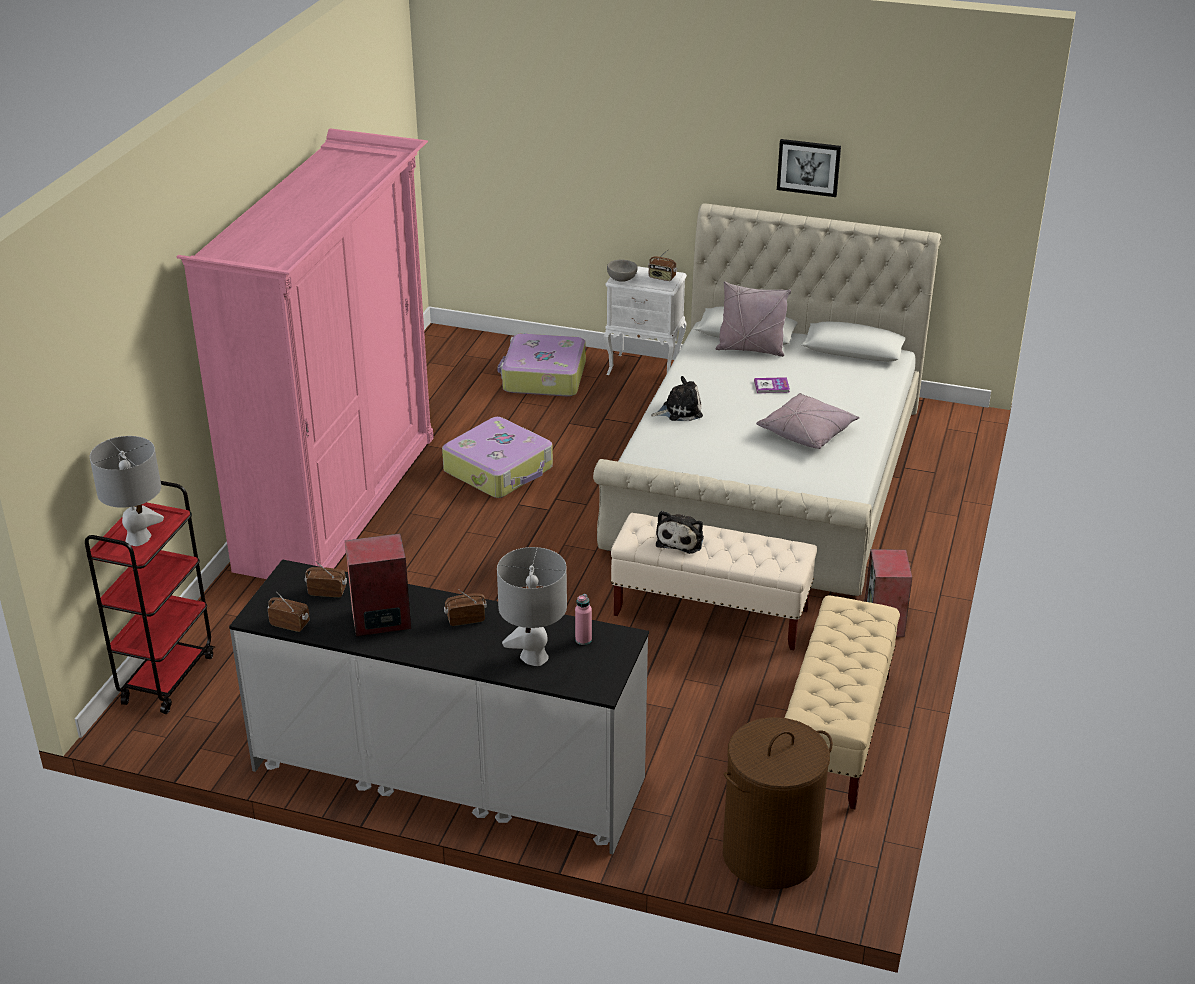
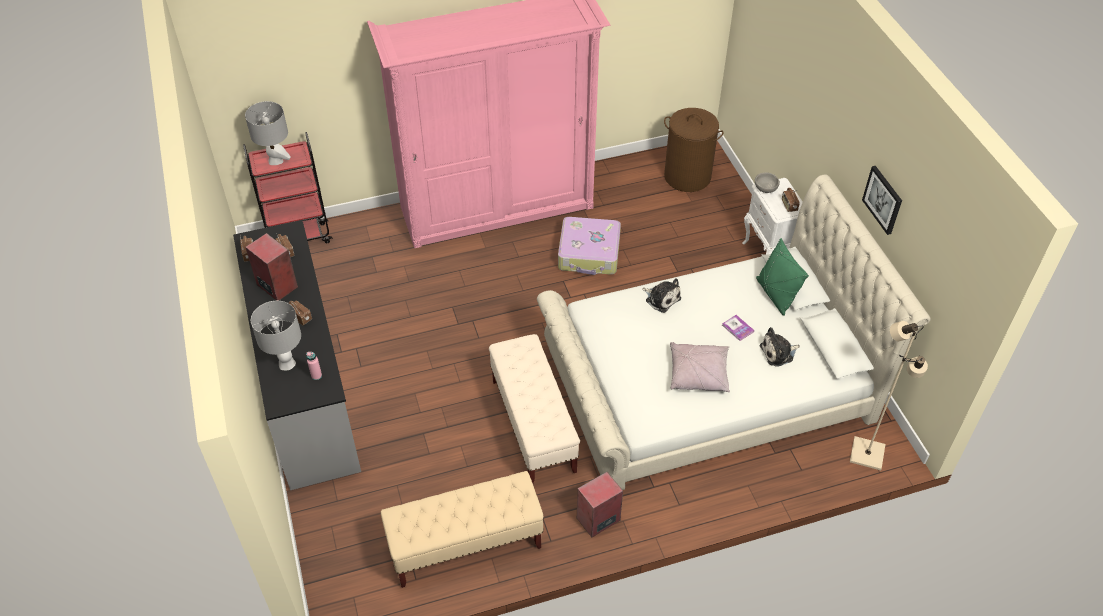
camera: 55 degrees right, 15 degrees up
suitcase [497,333,586,397] -> none
plush toy [656,511,704,554] -> plush toy moved to [759,327,800,367]
purple pillow [716,281,791,357] -> green pillow [756,238,809,316]
brown laundry basket [723,717,833,890] -> brown laundry basket moved to [664,108,724,192]
none -> beige floor lamp [850,321,928,470]

